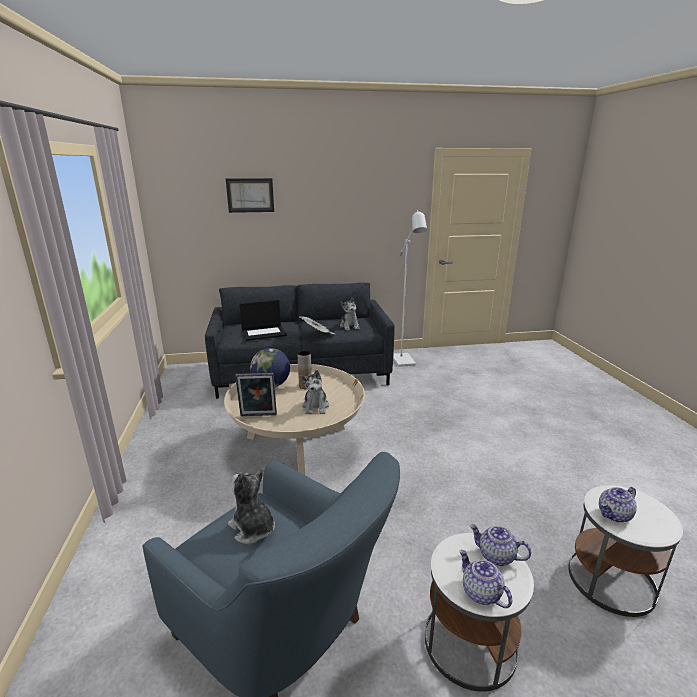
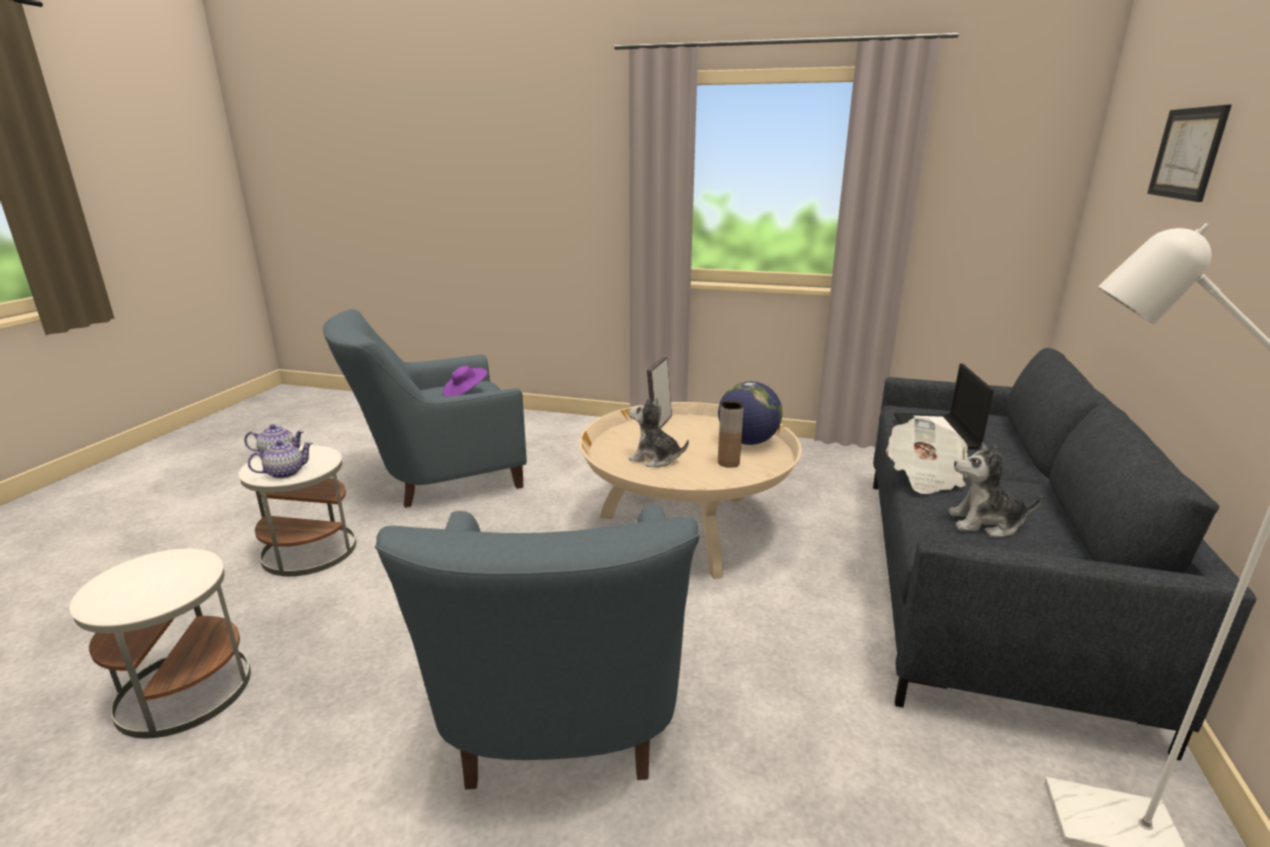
camera: 115 degrees right, 0 degrees up
plush toy [228,469,275,544] -> purple hat [443,366,488,397]
teapot [599,487,637,523] -> none
none -> blue armchair [375,505,700,790]

